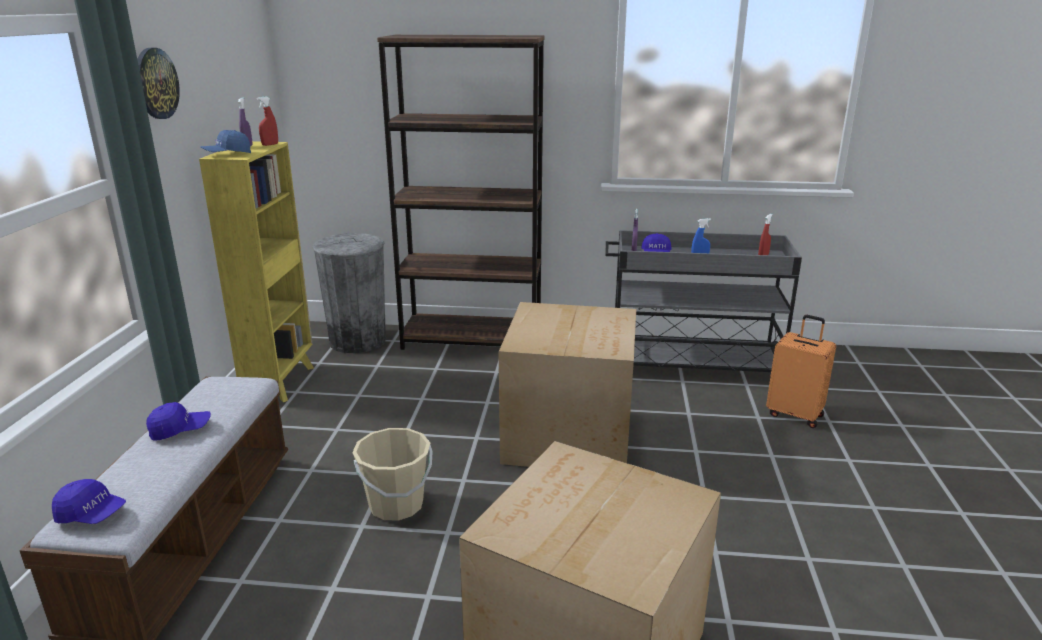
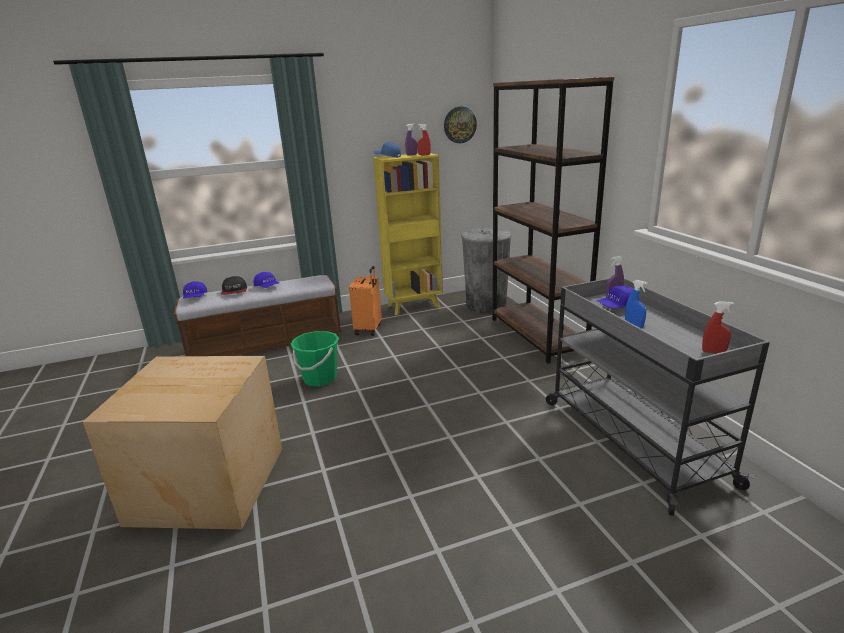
camera: 65 degrees right, 0 degrees up
wall clock [137,48,180,119] -> wall clock moved to [444,107,477,143]
beige bucket [352,428,433,521] -> green bucket [291,331,339,386]
cardboard box [498,302,636,467] -> none
orange suitcase [766,315,836,428] -> orange suitcase moved to [349,266,382,336]
none -> cap [221,276,247,295]

